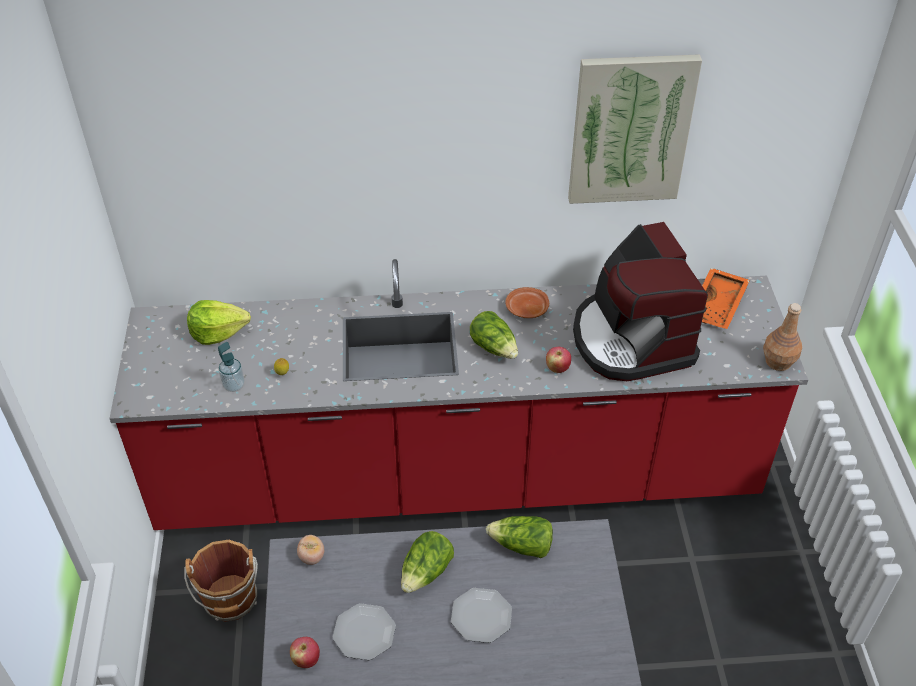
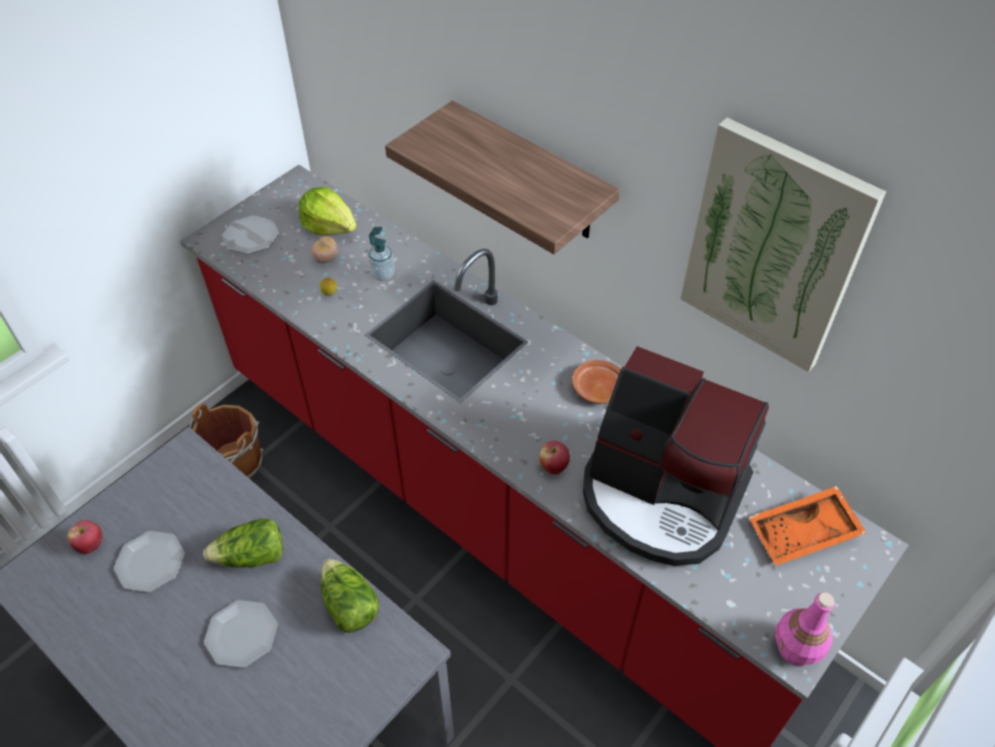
camera: 45 degrees right, 5 degrees up
soap dispenser [218,342,245,392] -> soap dispenser moved to [368,227,395,281]
tomato [297,535,324,565] -> tomato moved to [311,236,338,263]
lettuce [470,311,518,359] -> none
coffee machine [573,222,708,381] -> coffee machine turned 90 degrees counterclockwise [583,346,769,566]
brown bottle [763,303,802,371] -> pink bottle [775,592,835,666]
none -> plate [222,215,279,254]
none -> shelf [385,101,620,255]

